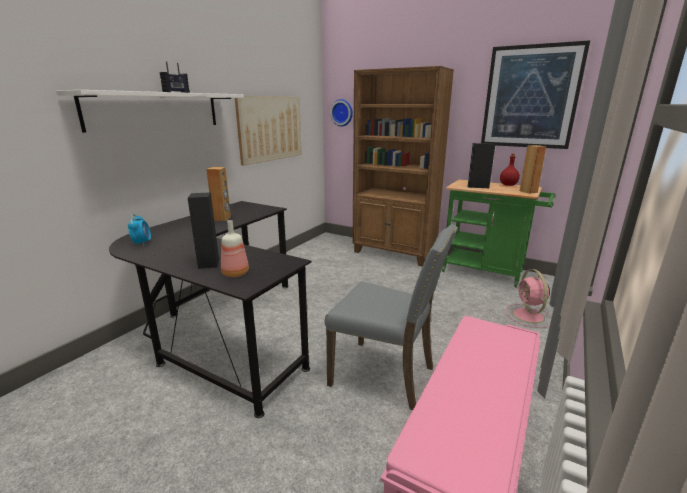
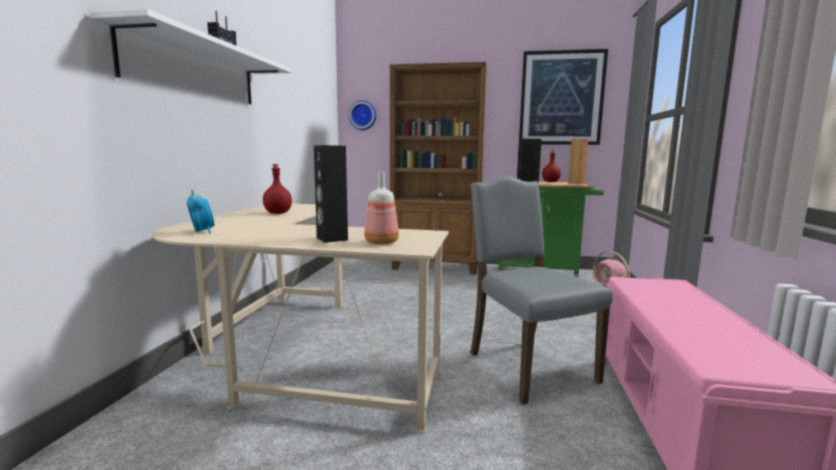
camera: 20 degrees left, 10 degrees down
black desk [109,201,312,418] -> beige desk [152,204,449,434]
brown speaker [206,167,231,221] -> red bottle [263,164,292,214]
picture [235,96,302,165] -> none
grey chair [325,224,458,410] -> grey chair turned 120 degrees counterclockwise [470,176,613,404]

